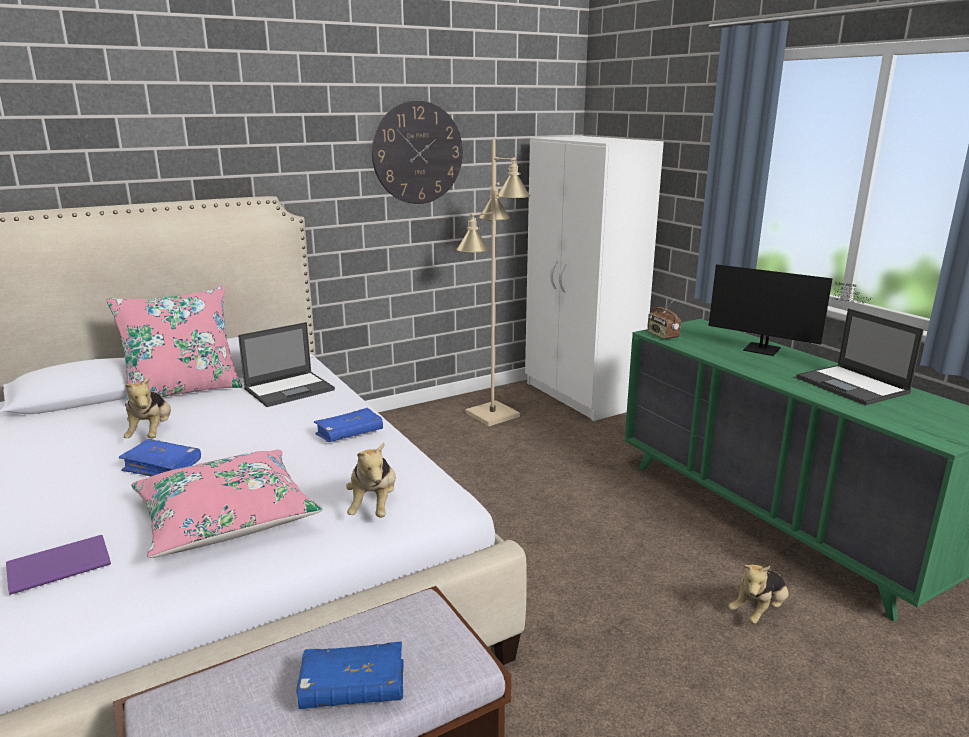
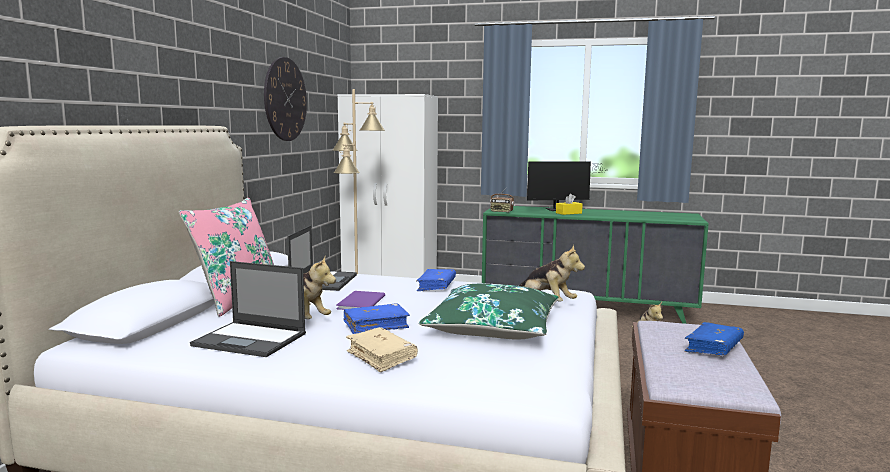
camera: 45 degrees left, 10 degrees down
purple book [6,535,111,595] -> purple book moved to [336,291,385,310]
pink pillow [131,450,323,558] -> green pillow [419,284,558,340]
laptop [796,308,924,405] -> laptop moved to [190,261,306,357]
none -> beige book [346,327,418,372]
none -> yellow tissue box [556,193,583,215]

